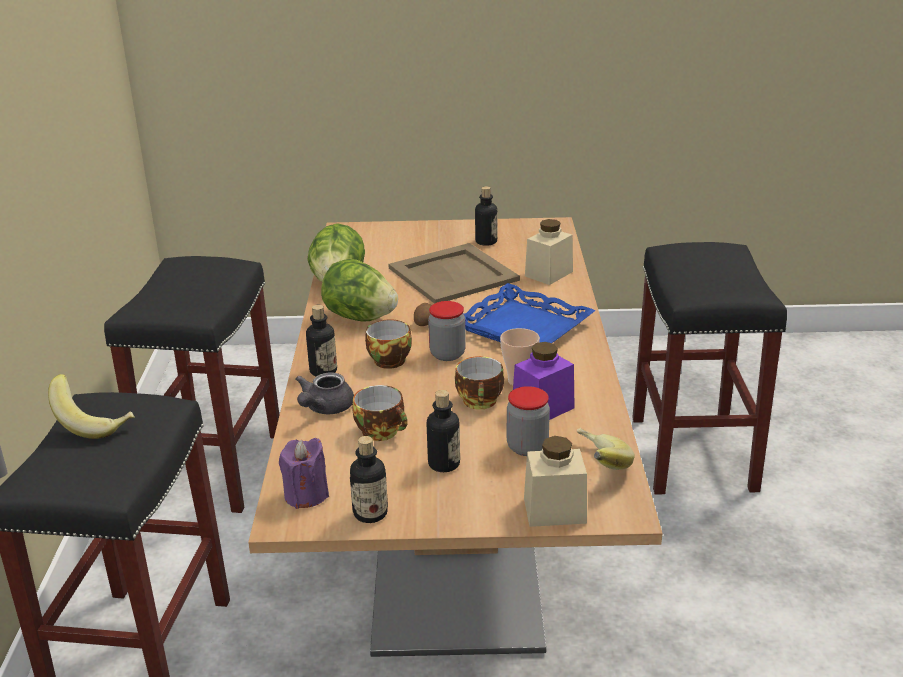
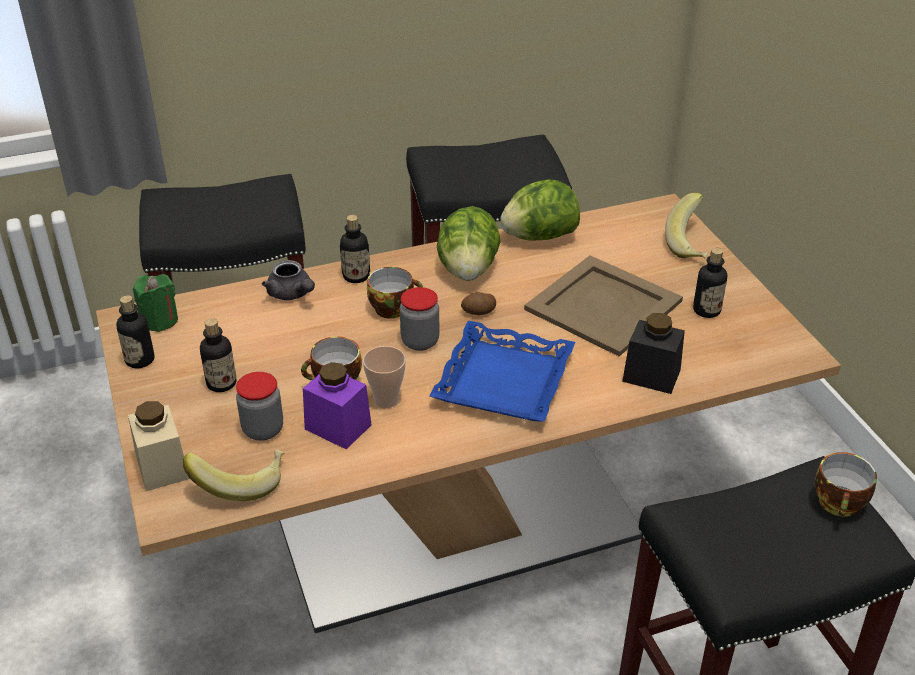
camera: 70 degrees right, 10 degrees up
banana [48,374,135,439] -> banana moved to [665,193,708,258]
purple candle [279,438,329,509] -> green candle [133,274,178,332]
grey teapot [296,372,354,414] -> grey teapot turned 135 degrees counterclockwise [262,260,315,300]
cup [352,385,408,441] -> cup moved to [815,452,877,517]
beige jar [525,219,573,285] -> black jar [622,313,685,394]

